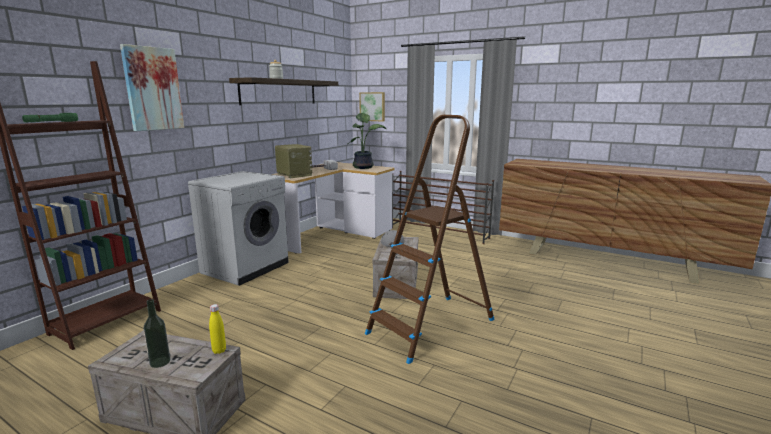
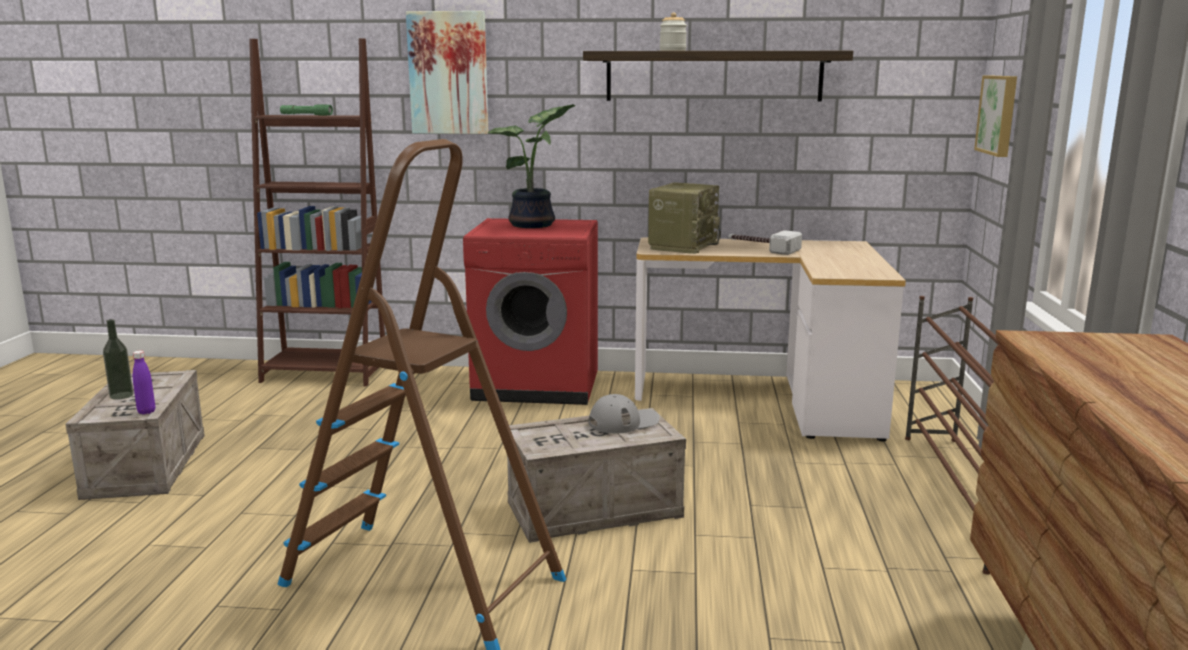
camera: 65 degrees right, 0 degrees up
white washing machine [188,171,288,286] -> red washing machine [463,218,598,405]
yellow bottle [209,304,226,354] -> purple bottle [133,351,155,414]
potted plant [348,113,386,169] -> potted plant moved to [488,104,576,228]

